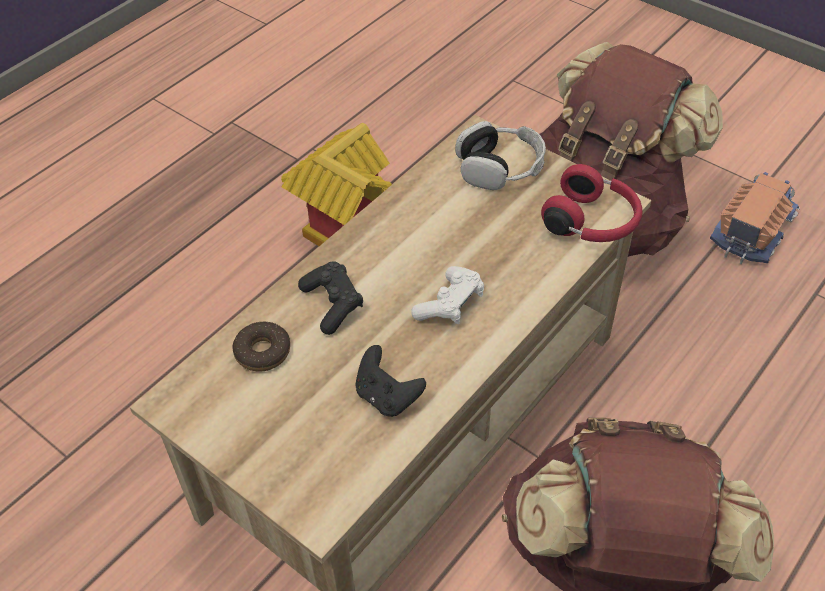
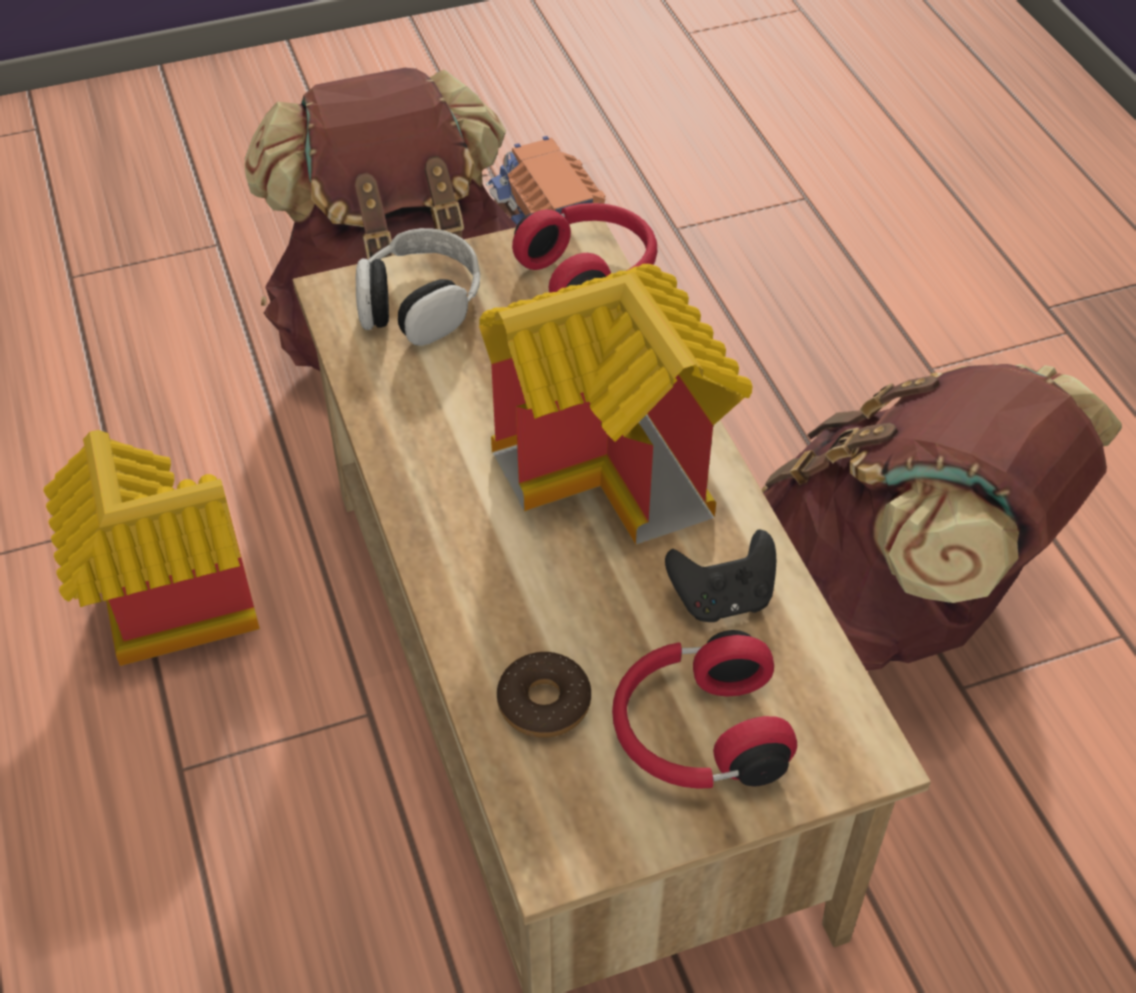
camera: 60 degrees left, 0 degrees up
black game controller [298,261,363,335] -> none
white game controller [411,266,484,324] -> toy house [479,264,752,545]
none -> red headphones [612,630,797,789]

